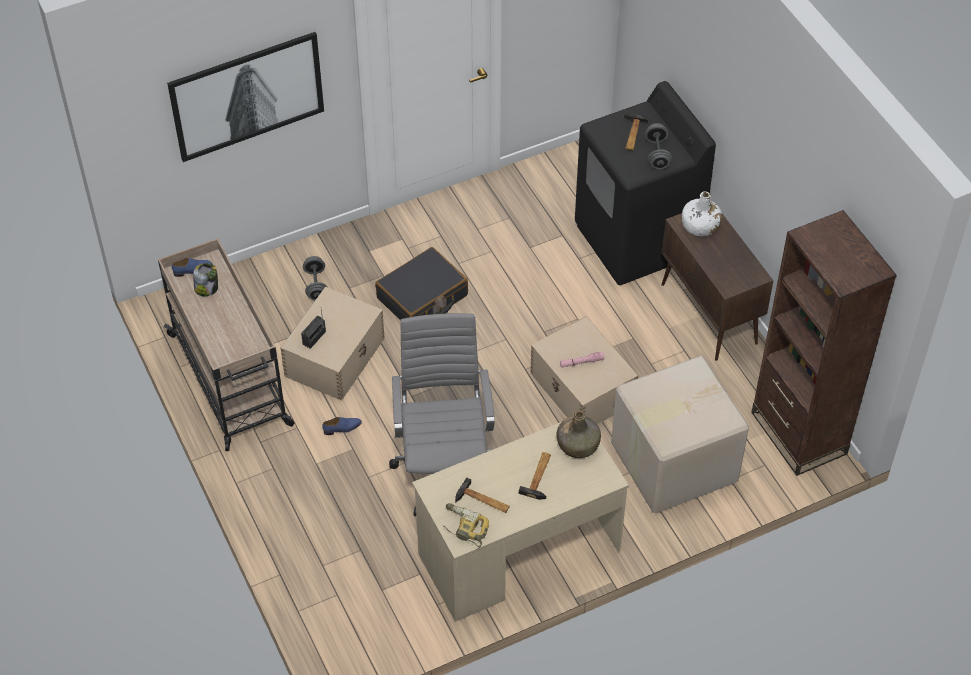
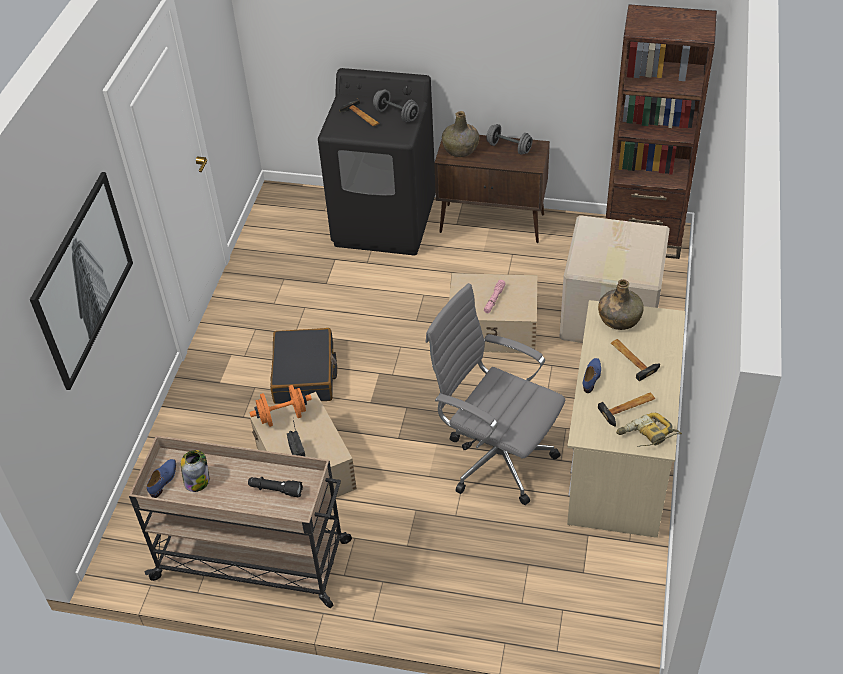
camera: 50 degrees left, 5 degrees down
grey dumbbell [303,256,327,301] -> grey dumbbell moved to [486,124,533,155]
blue shoe [322,417,362,435] -> blue shoe moved to [583,358,601,393]
white bottle [682,191,722,236] -> green bottle [442,111,479,157]
none -> black flashlight [248,477,303,497]
none -> orange dumbbell [249,385,312,427]

